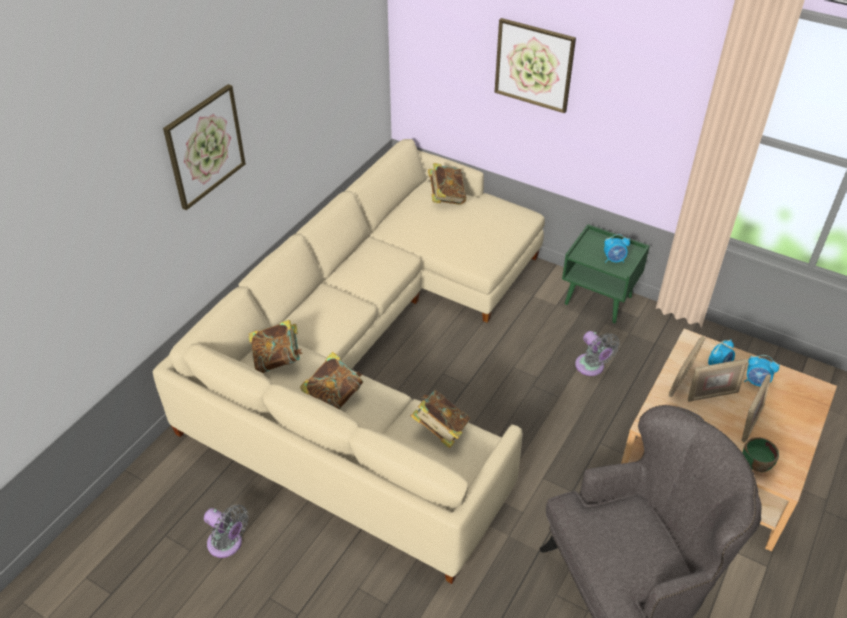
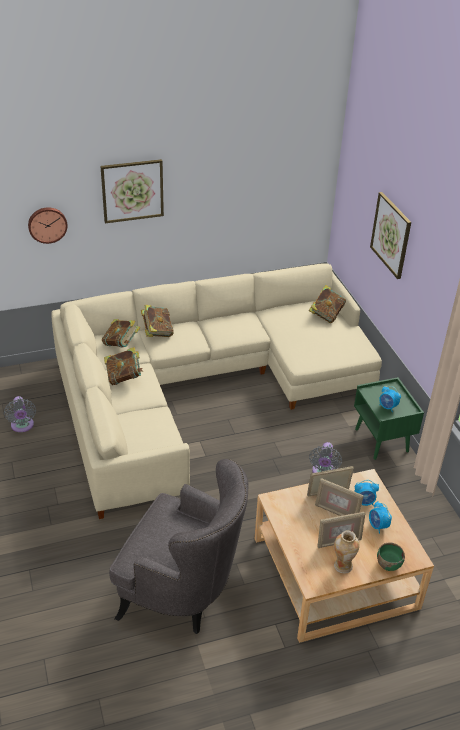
camera: 40 degrees right, 5 degrees down
book [411,390,470,448] -> book moved to [141,305,174,337]
green bowl [743,437,779,472] -> green bowl moved to [377,542,405,571]
none -> wall clock [28,207,68,244]
none -> vase [334,530,360,574]

